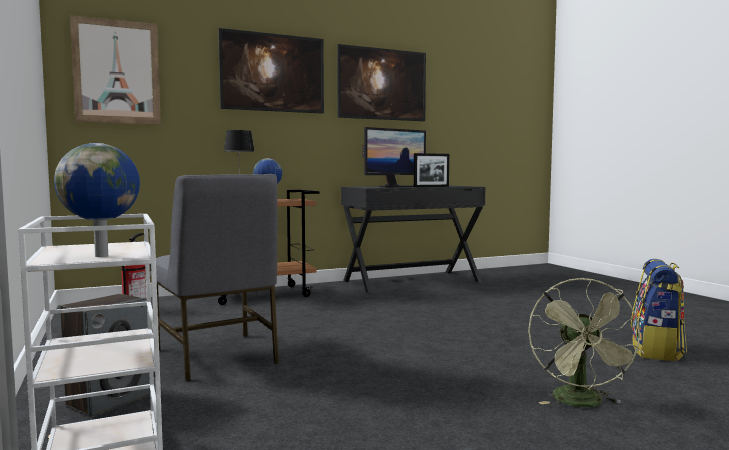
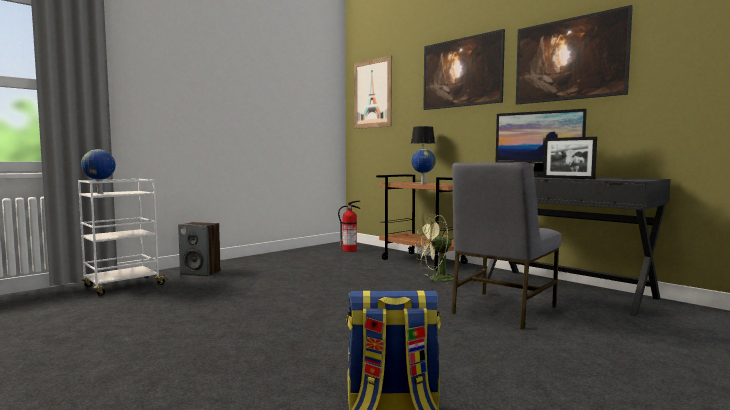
camera: 70 degrees right, 0 degrees up
grey chair [150,174,279,382] -> grey chair moved to [451,162,562,329]
green fan [528,278,644,407] -> green fan moved to [415,214,463,285]

